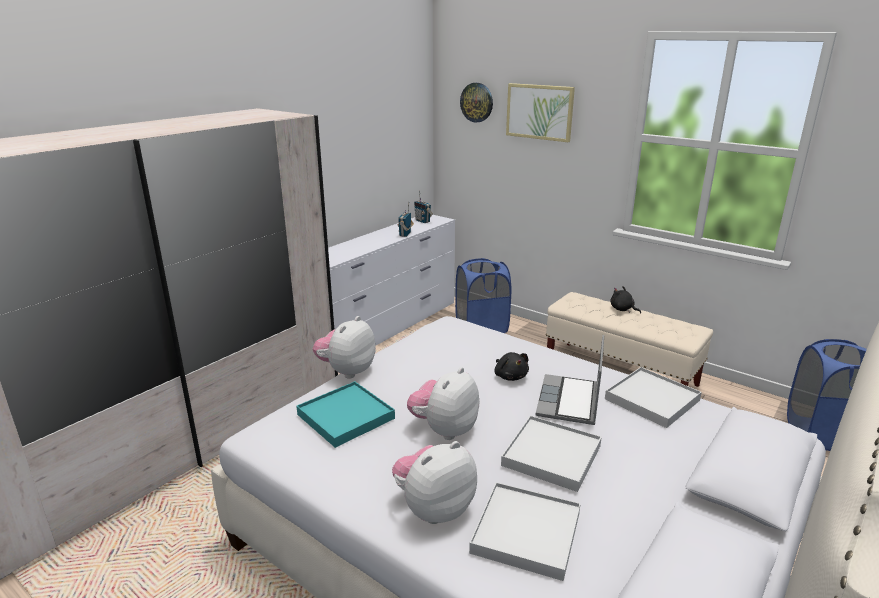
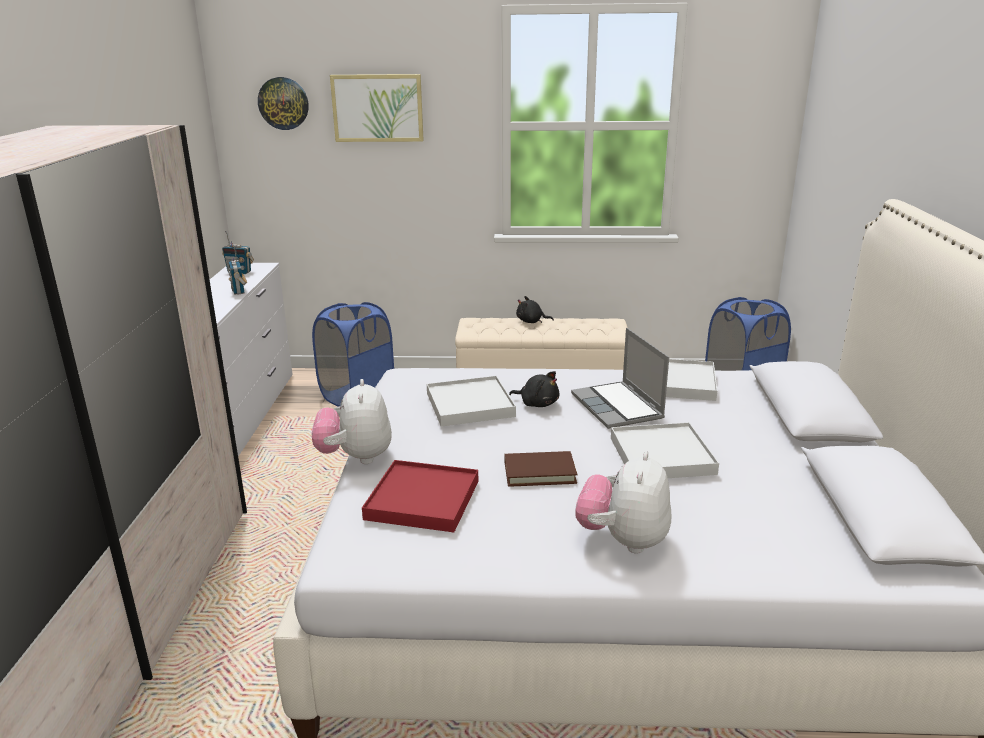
camera: 35 degrees left, 0 degrees up
turquoise tray [296,381,395,448] -> red tray [362,460,478,532]
plush toy [407,367,479,440] -> brown book [504,451,577,487]
white tray [469,482,581,581] -> white tray moved to [427,376,516,427]

